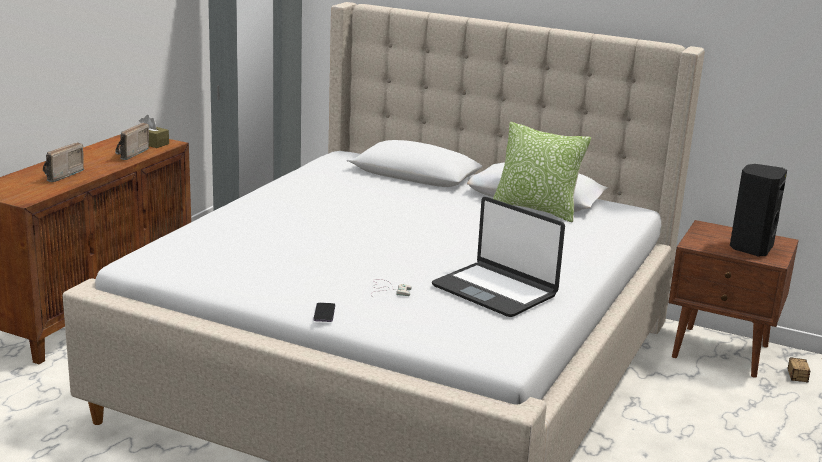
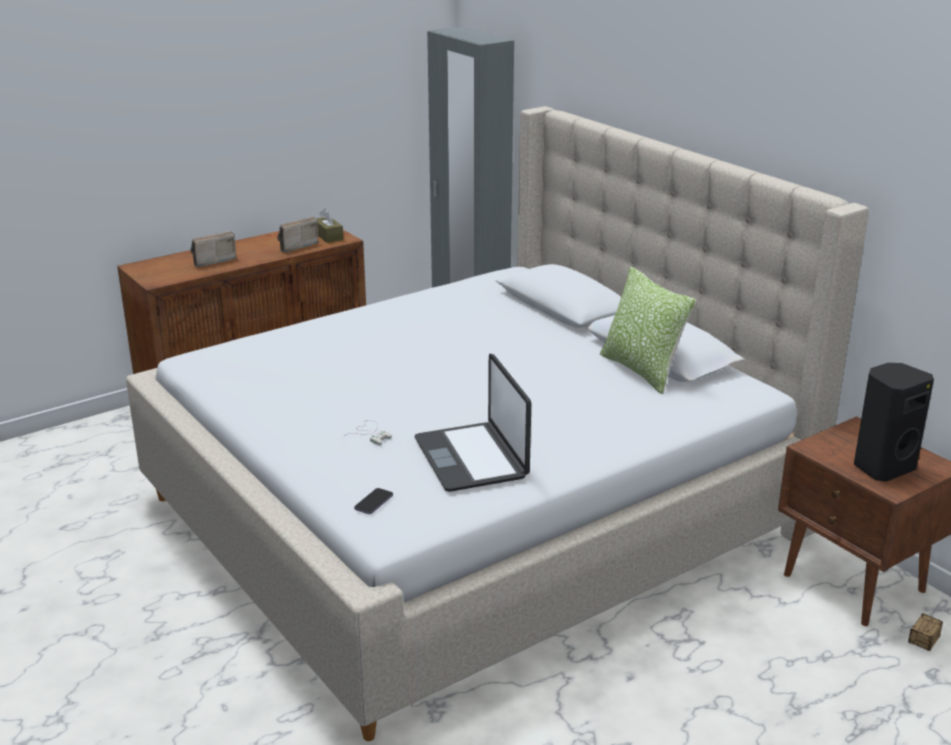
camera: 30 degrees right, 5 degrees up
phone [314,303,335,322] -> phone moved to [354,488,393,514]

